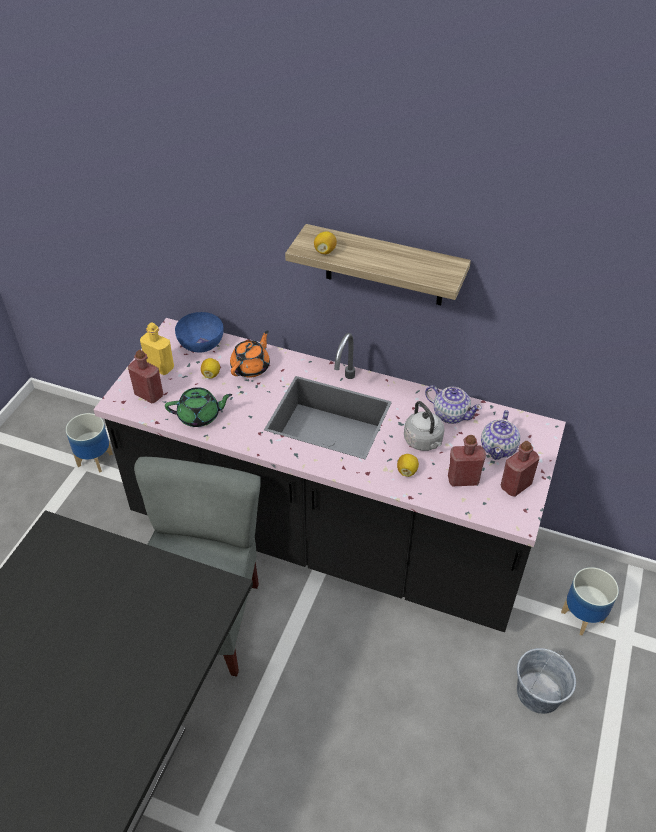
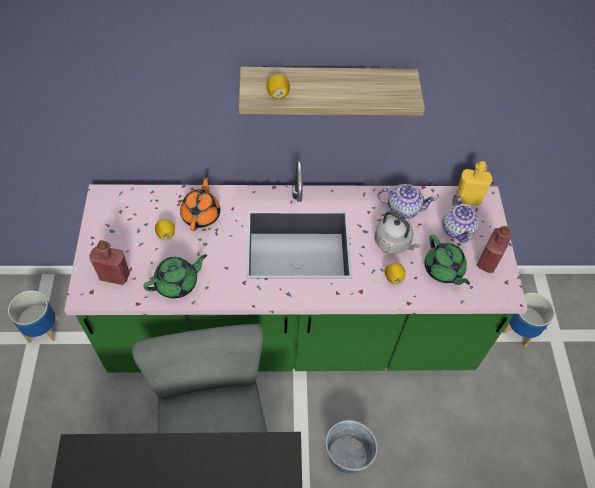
camera: 25 degrees left, 10 degrees up
black counter [93,318,566,632] -> green counter [64,161,527,373]
yellow bottle [140,322,174,375] -> yellow bottle moved to [456,161,492,206]
blue bowl [175,312,224,353] -> none
red bottle [448,435,486,486] -> green teapot [424,235,470,285]
grey bucket [517,648,576,714] -> grey bucket moved to [325,420,378,474]

